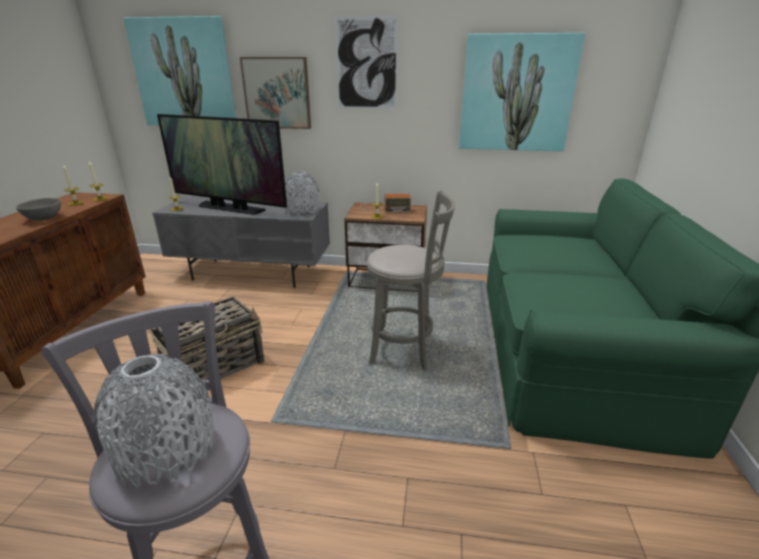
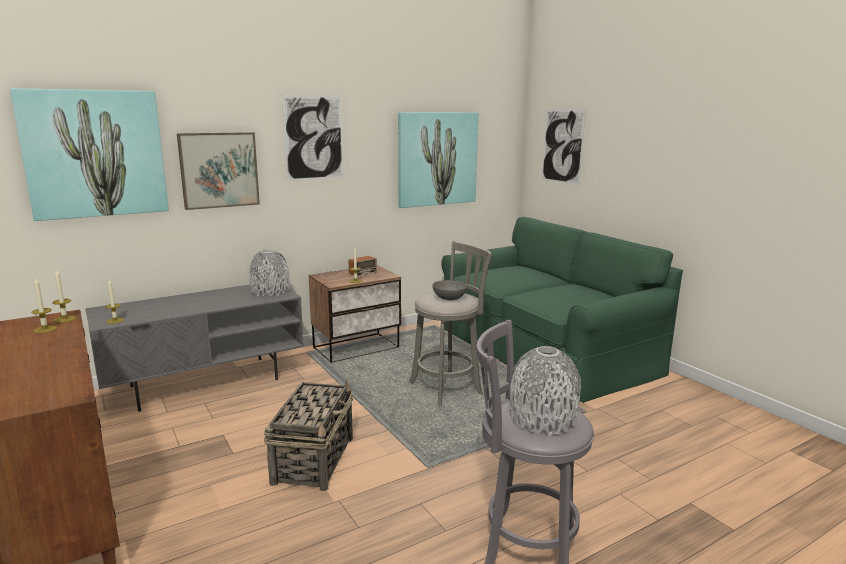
camera: 40 degrees left, 10 degrees down
grey bowl [16,198,61,221] -> grey bowl moved to [432,280,468,301]
television [157,114,287,215] -> none
none -> picture [542,109,586,185]

